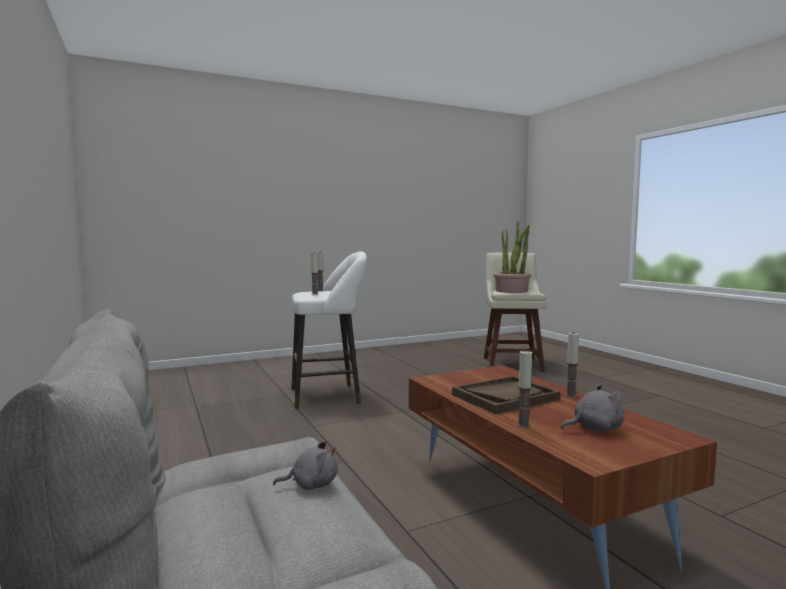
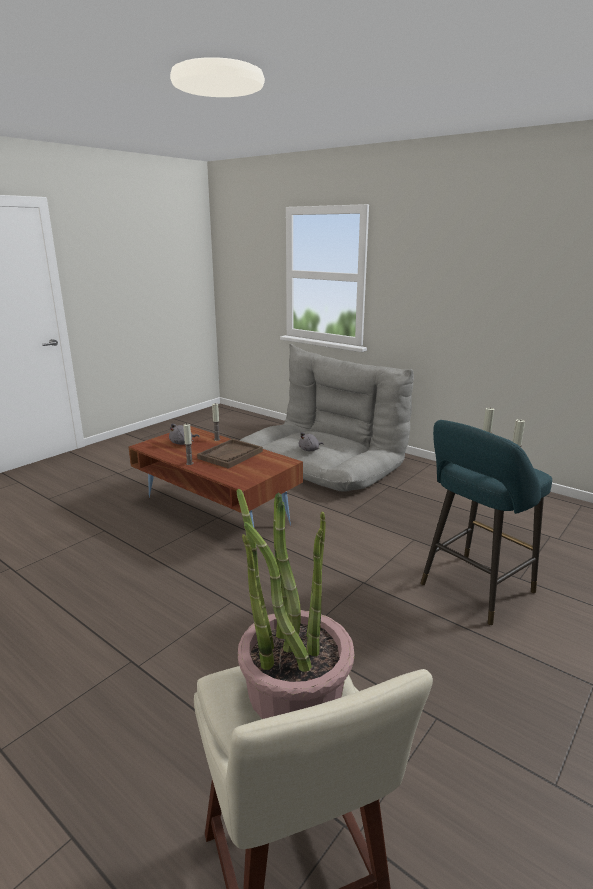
camera: 155 degrees right, 15 degrees up
white stool [291,251,367,409] -> turquoise stool [420,420,552,625]

